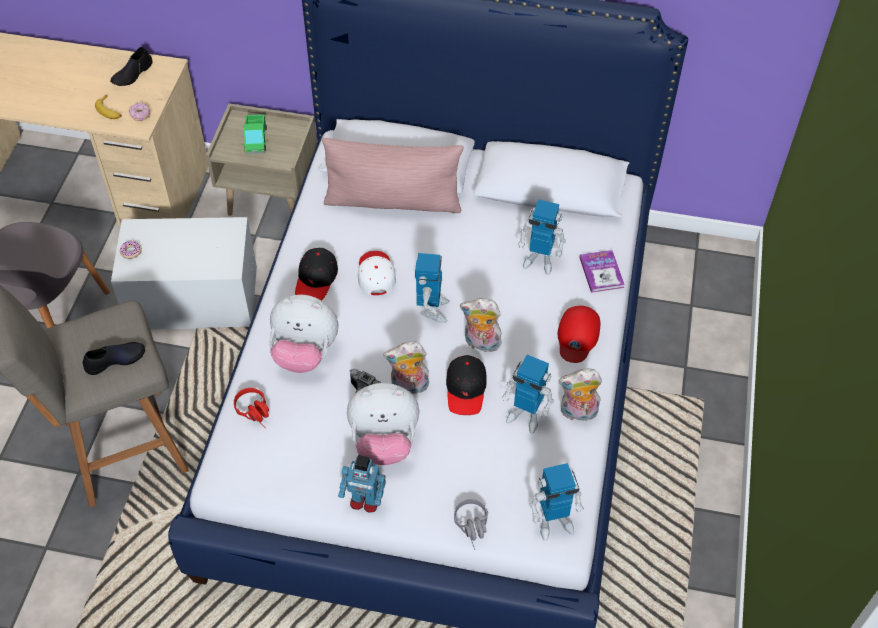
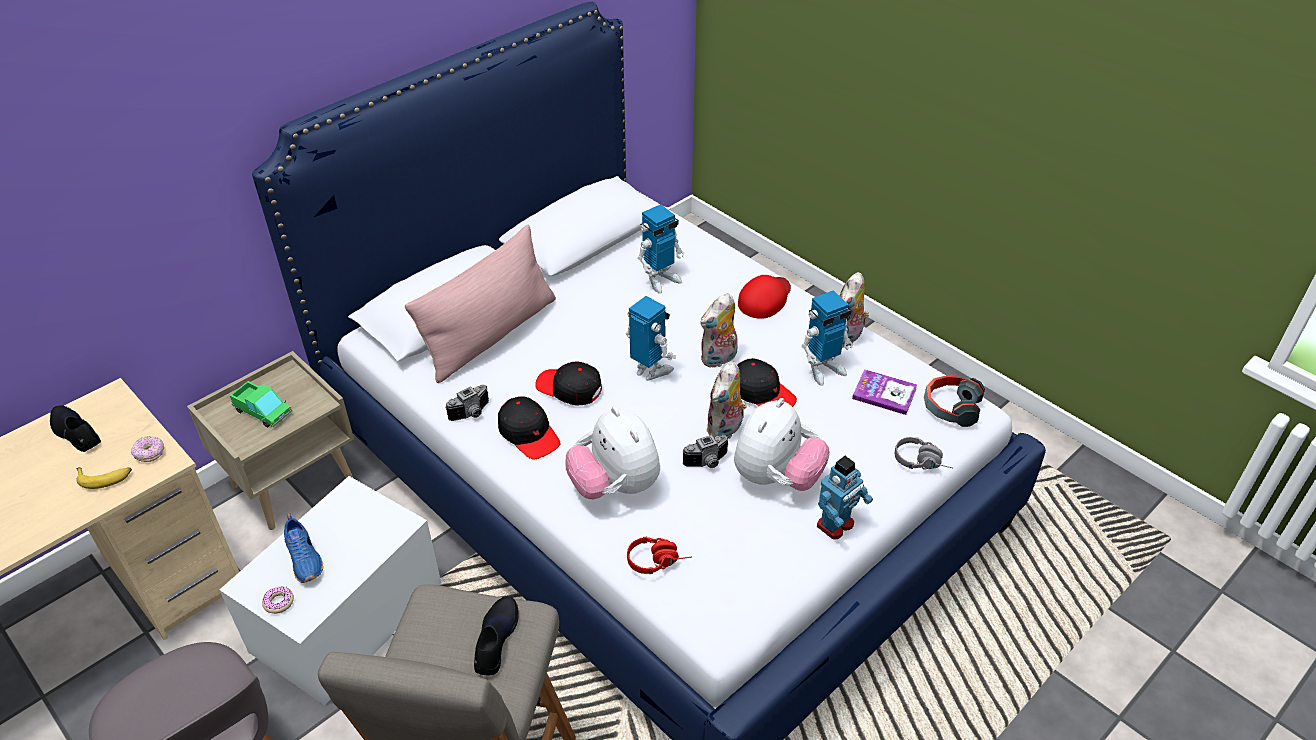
camera: 55 degrees left, 10 degrees down
black shoe [110,47,153,86] -> black shoe turned 150 degrees clockwise [50,405,101,452]
plush toy [269,295,338,373] -> plush toy turned 105 degrees clockwise [565,407,660,499]
white cap [358,251,396,295] -> black cap [535,361,602,406]
toy robot [529,463,584,541] -> headphones [924,375,985,427]
red cap [558,306,600,363] -> red cap turned 105 degrees counterclockwise [738,275,791,319]
book [579,250,625,293] -> book moved to [852,369,917,415]
none -> blue shoe [284,513,323,583]
none -> camera [445,385,489,421]

